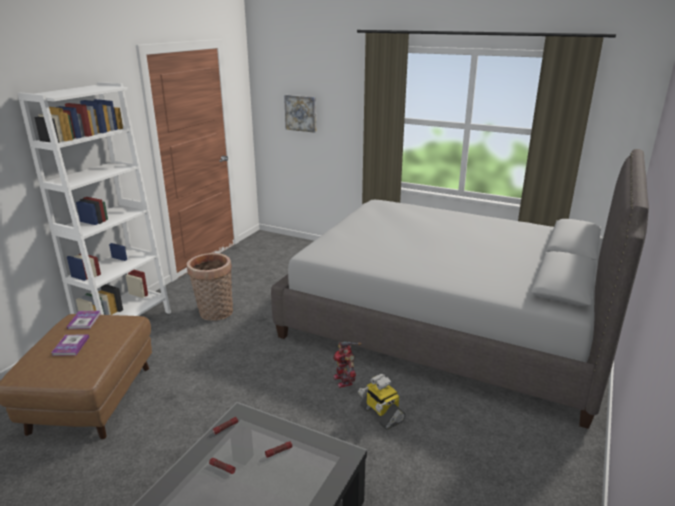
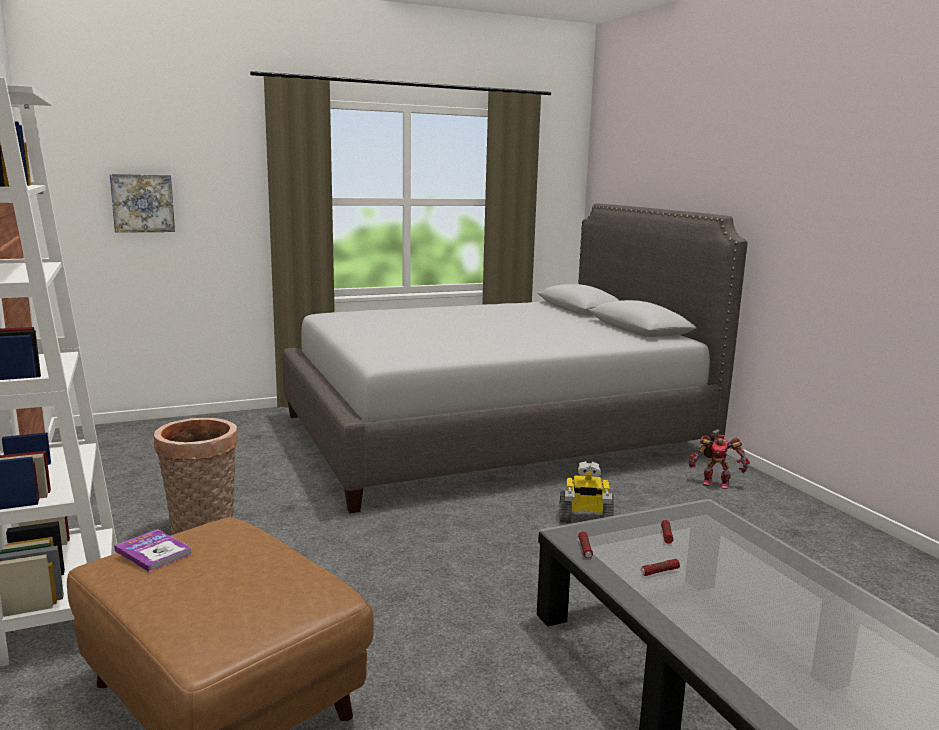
camera: 50 degrees left, 10 degrees down
book [51,334,89,356] -> none
toy robot [333,341,362,388] -> toy robot moved to [689,430,750,489]

